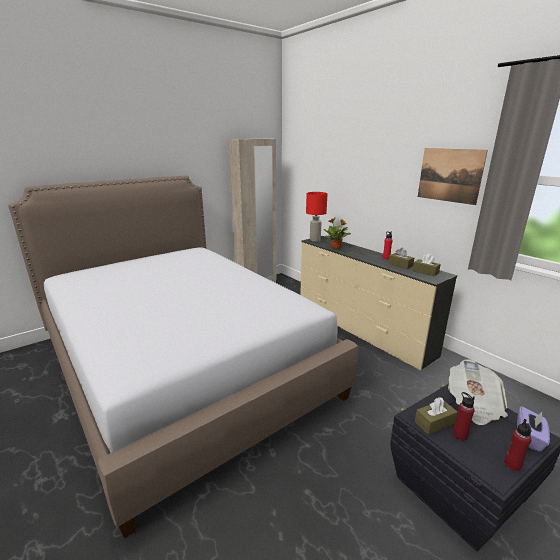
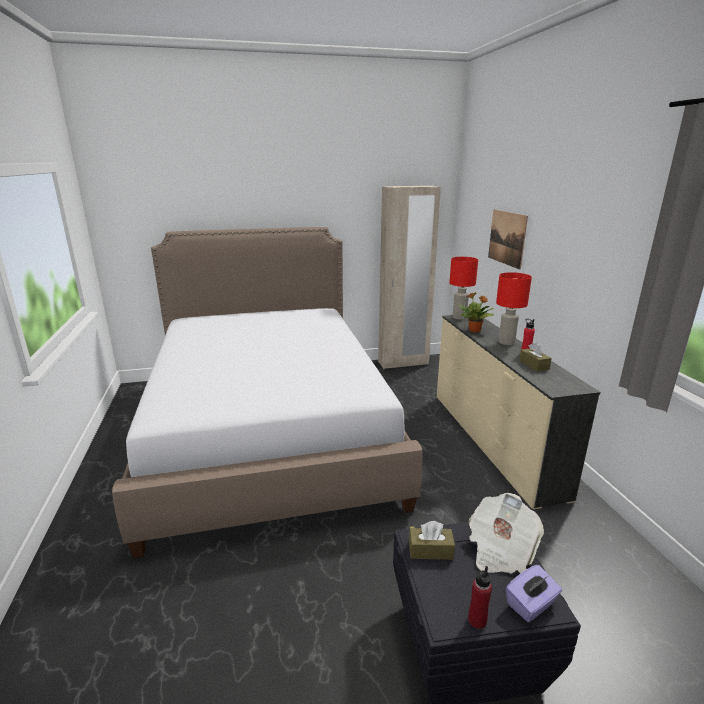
camera: 25 degrees right, 0 degrees up
brown tissue box [412,254,441,276] -> none
picture [418,148,488,205] -> picture moved to [488,209,528,270]
red bottle [453,392,475,440] -> none
none -> red table lamp [496,272,532,345]

